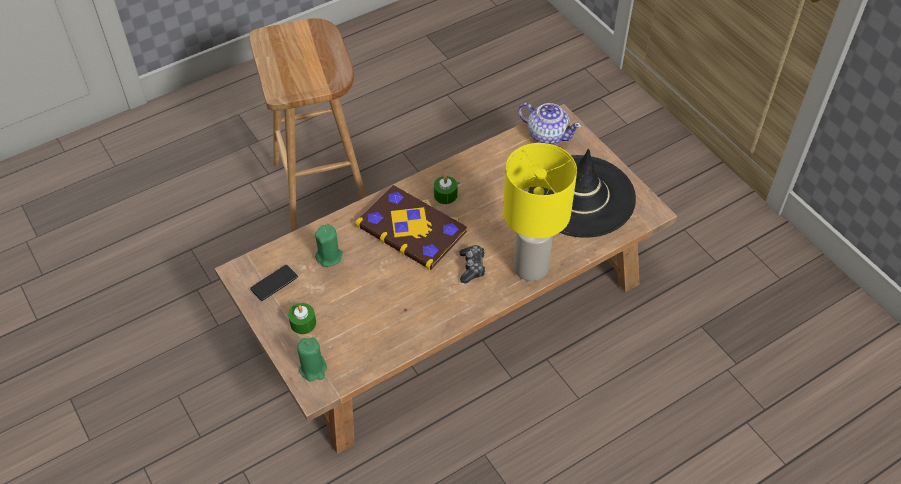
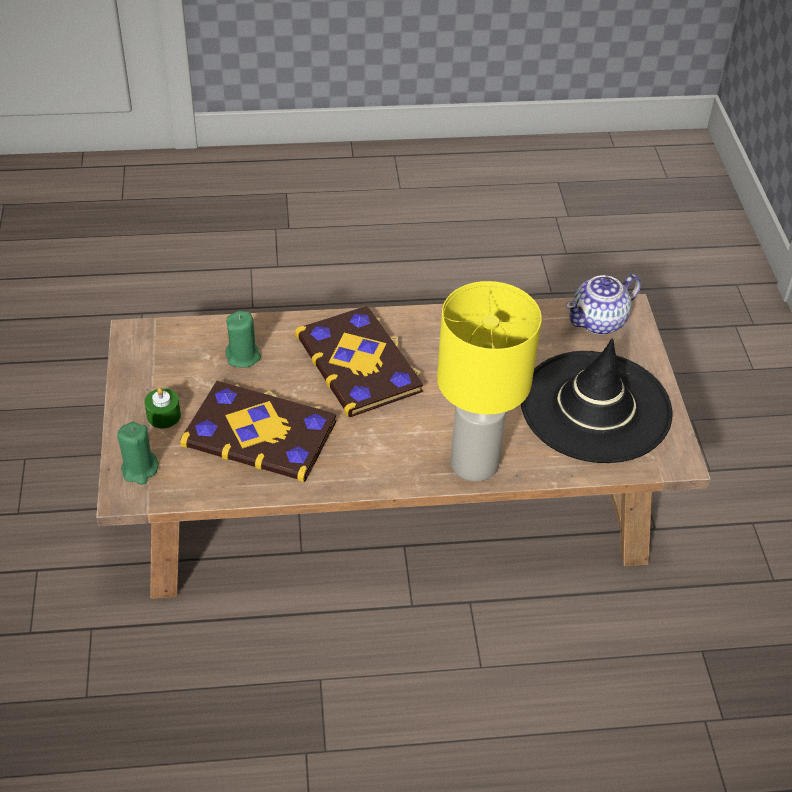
camera: 25 degrees right, 5 degrees down
brown stool [249,18,367,232] -> none
phone [250,265,298,301] -> none
green candle [434,176,457,204] -> none
game controller [460,245,486,283] -> none
teapot [518,102,582,145] -> teapot turned 90 degrees clockwise [566,274,641,335]
none -> book [180,380,336,482]

